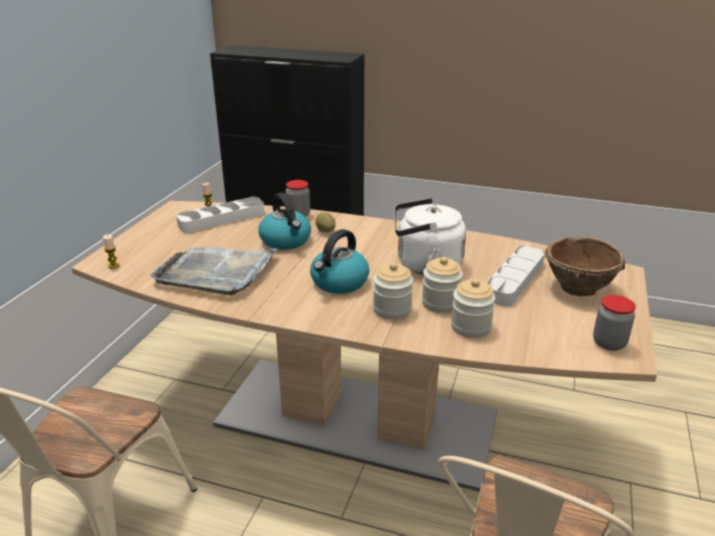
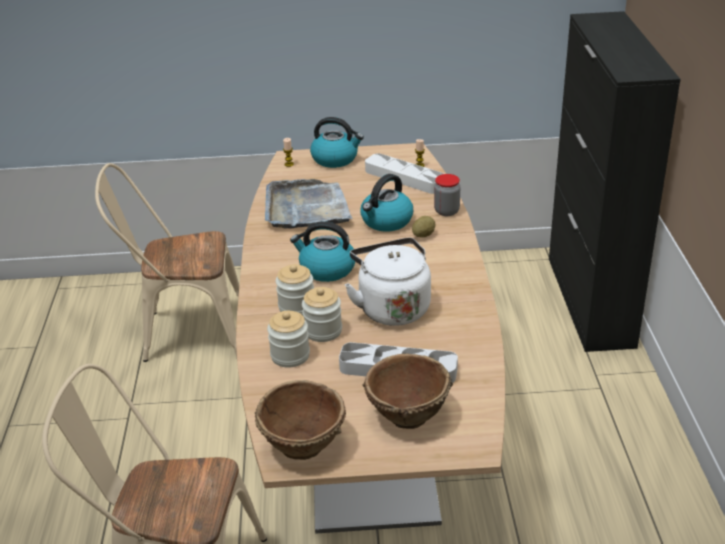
camera: 70 degrees right, 5 degrees up
jar [593,295,636,351] -> brown bowl [255,380,346,460]
none -> kettle [310,117,364,168]

